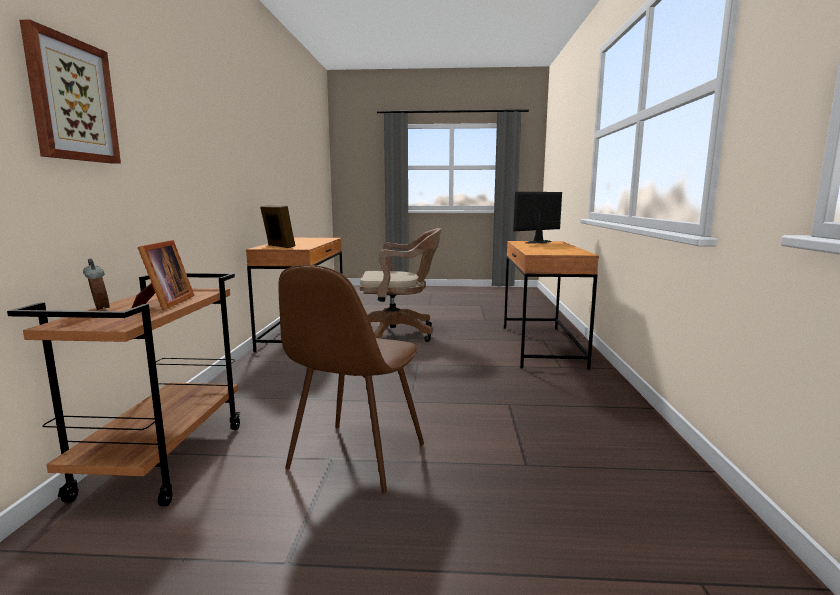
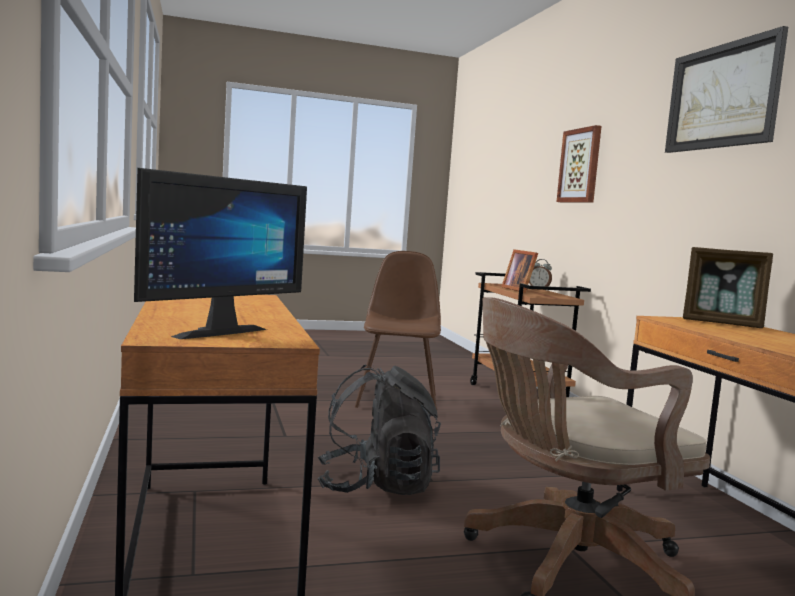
camera: 160 degrees right, 5 degrees down
none -> black backpack [317,365,441,495]
none -> picture [665,26,788,153]

